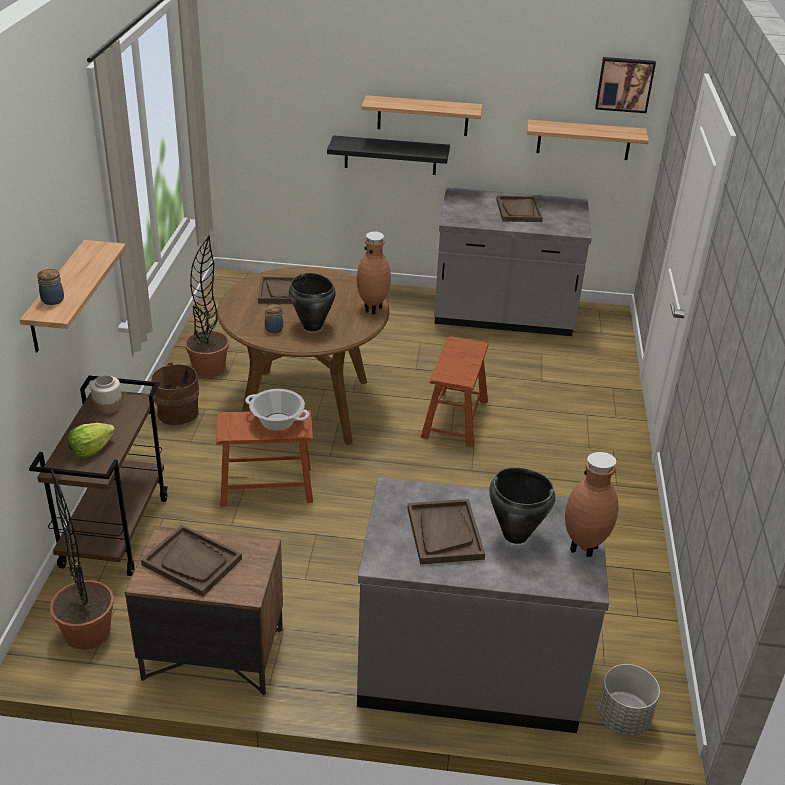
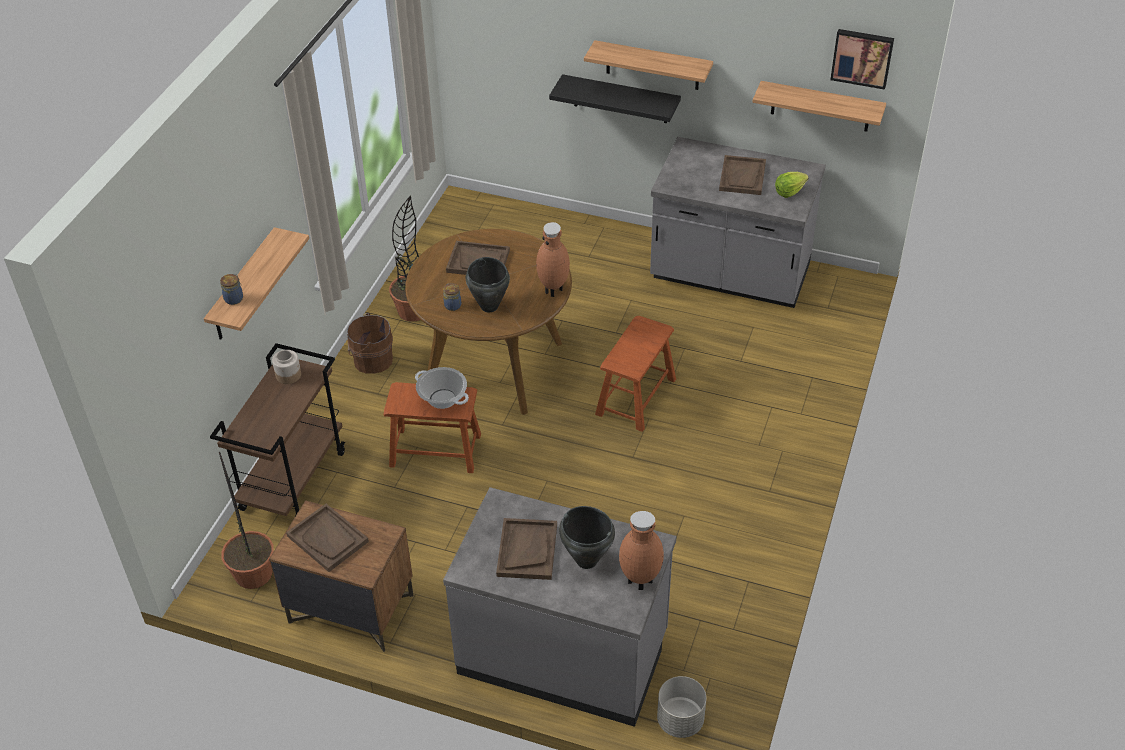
camera: 15 degrees right, 10 degrees up
lettuce [68,423,115,458] -> lettuce moved to [775,172,809,198]

